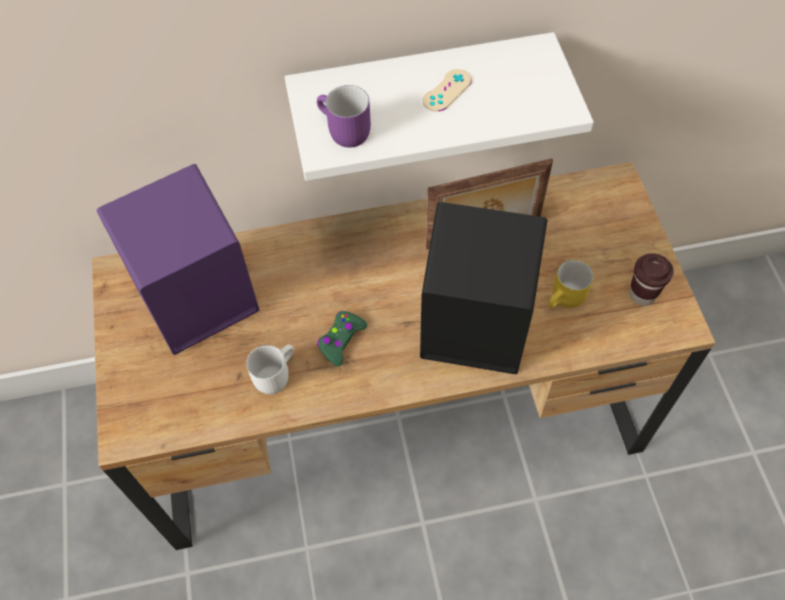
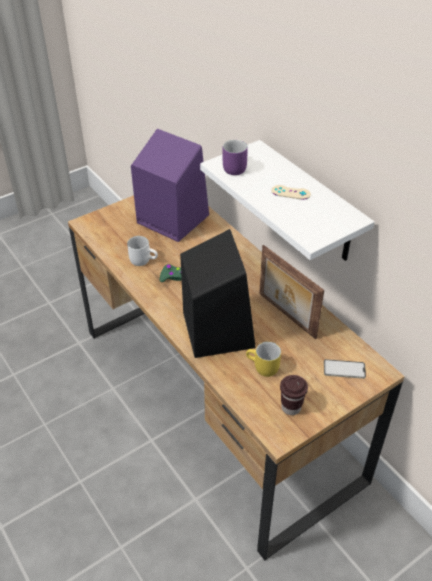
camera: 65 degrees right, 15 degrees down
none -> phone [324,359,366,379]

